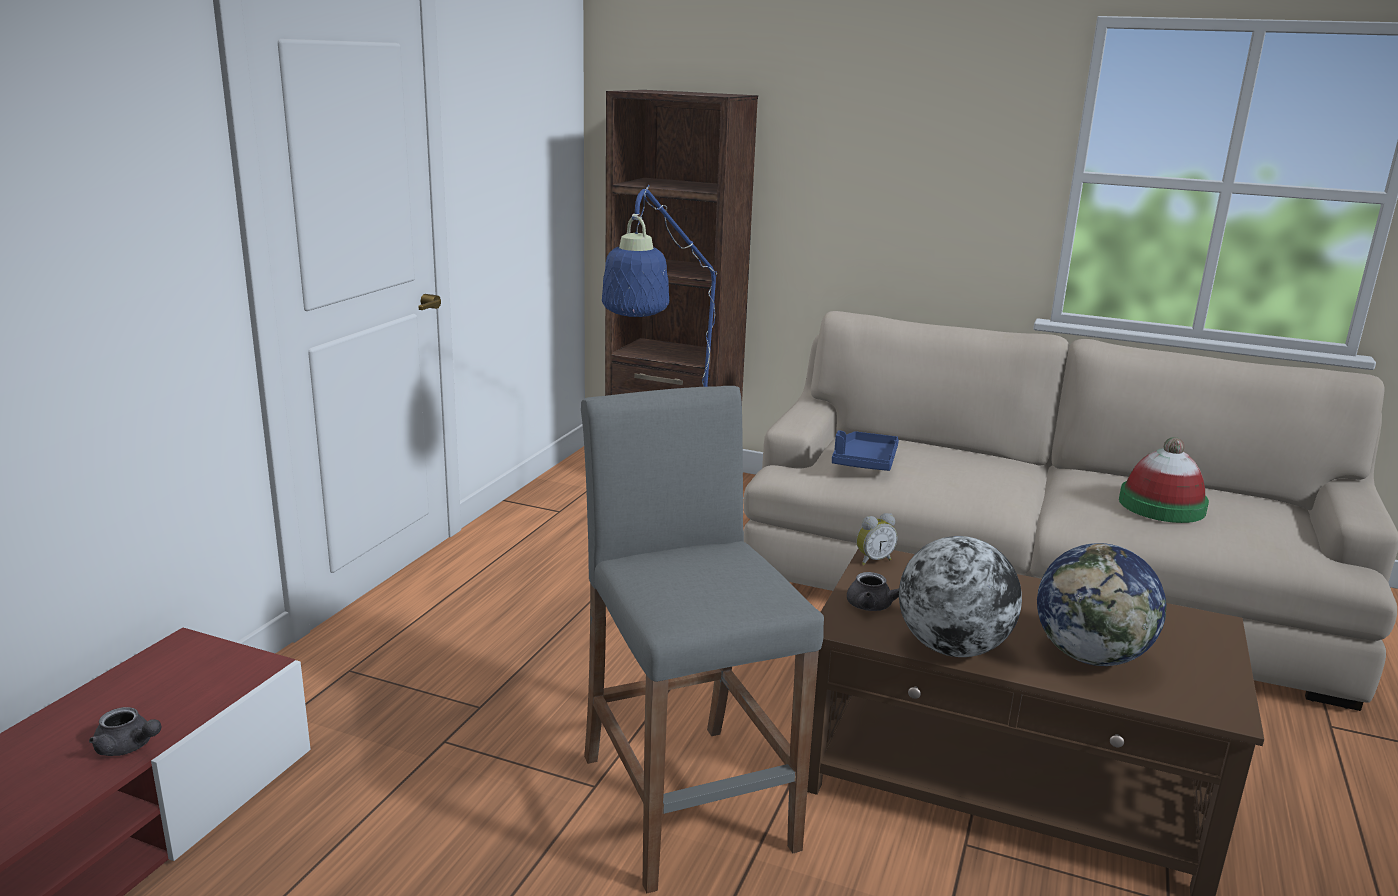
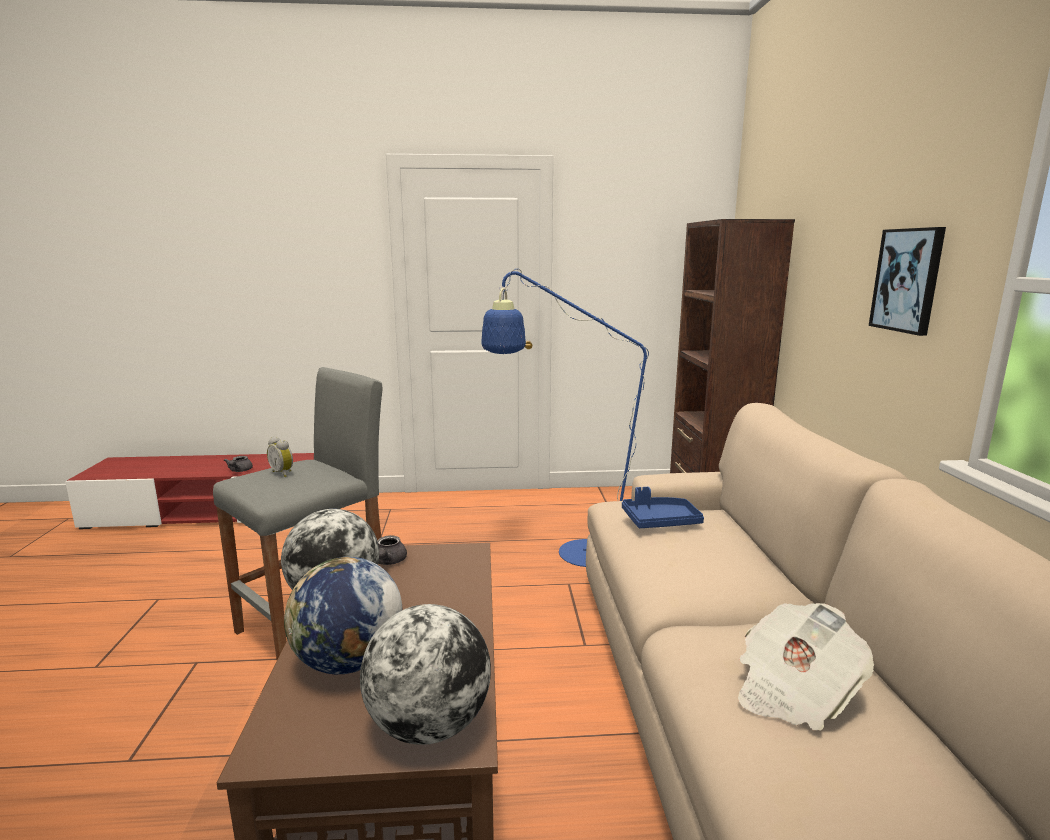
camera: 65 degrees right, 5 degrees down
alarm clock [856,513,898,565] -> alarm clock moved to [267,437,293,477]
hat [1119,437,1209,523] -> newspaper [738,603,874,731]
none -> globe [360,604,491,745]
none -> picture [869,227,946,336]

